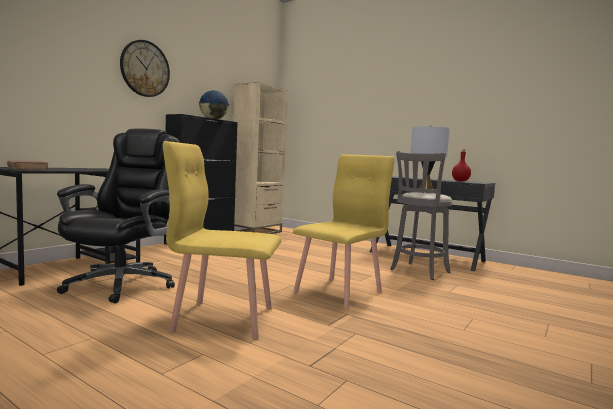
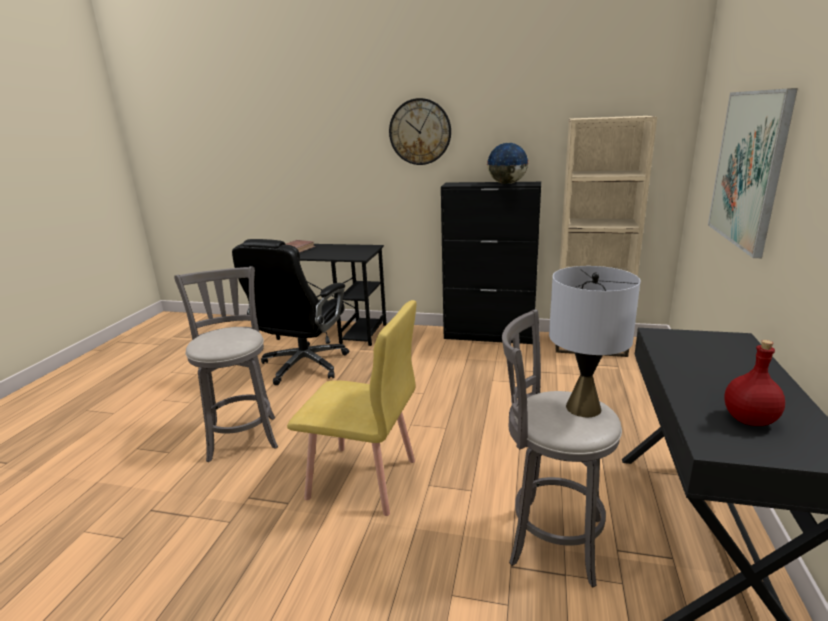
camera: 70 degrees right, 15 degrees up
black office chair [57,128,180,303] -> black office chair turned 120 degrees clockwise [232,239,349,385]
yellow chair [163,141,281,340] -> grey stool [174,266,278,462]
none -> picture [708,88,798,258]

